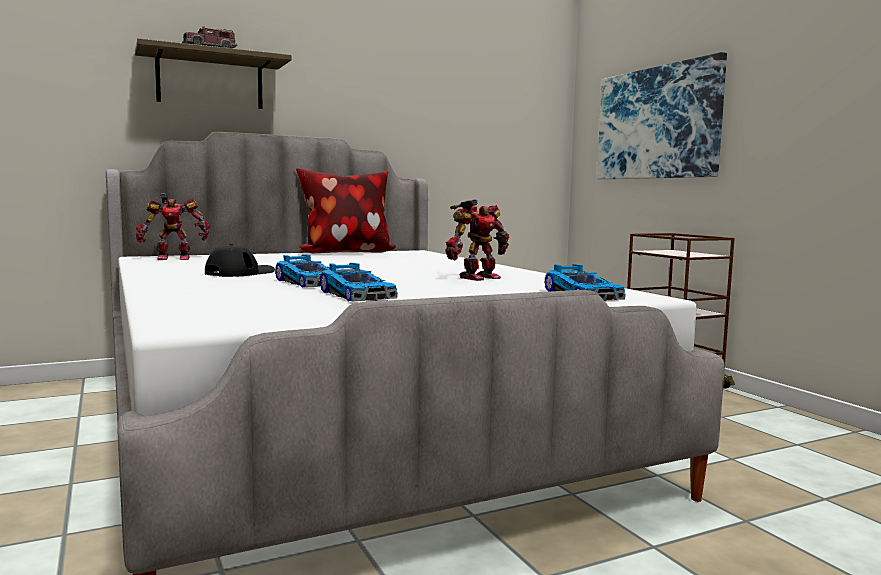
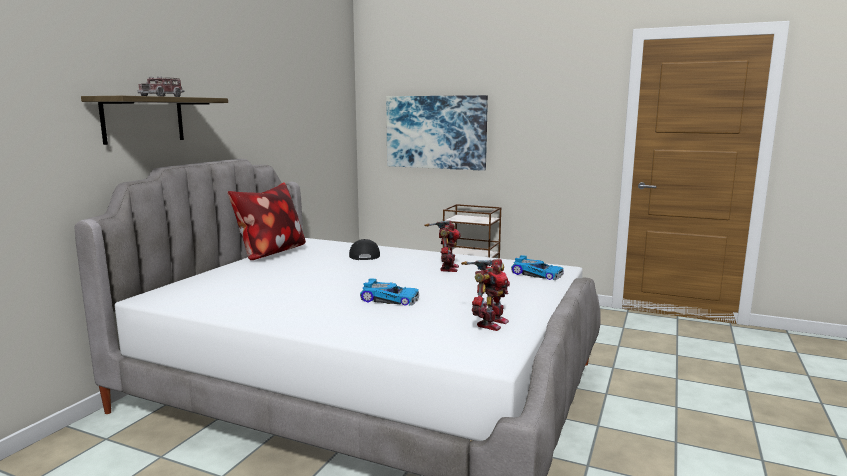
camera: 40 degrees left, 5 degrees up
toy robot [136,193,210,260] -> toy robot moved to [461,259,510,331]
black cap [205,244,275,277] -> black cap moved to [349,239,380,260]
toy car [320,263,398,301] -> none

